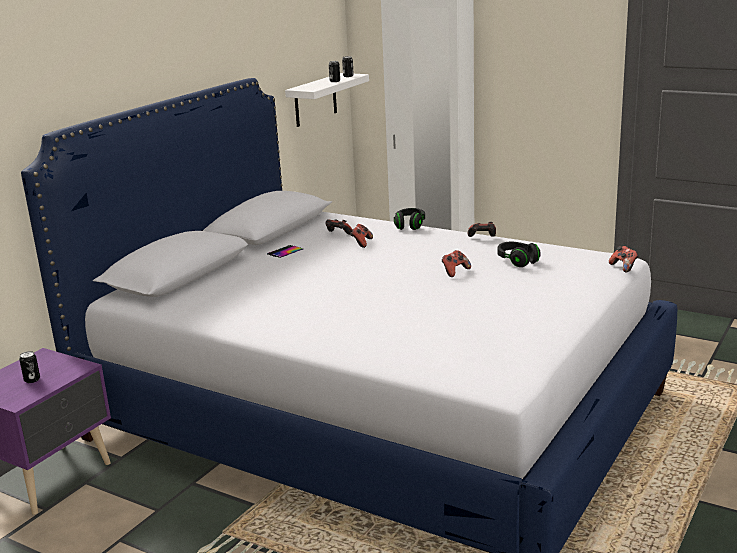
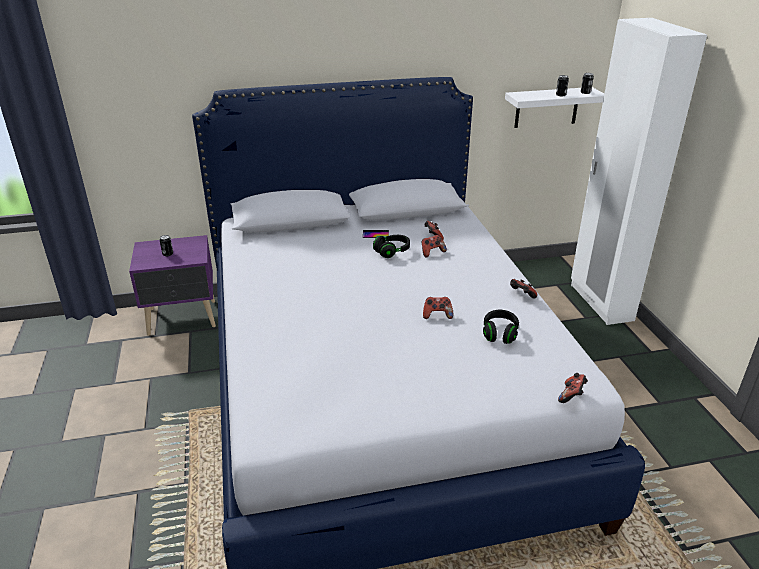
camera: 45 degrees right, 10 degrees up
black headphones [394,208,425,230] -> black headphones moved to [373,235,410,258]

